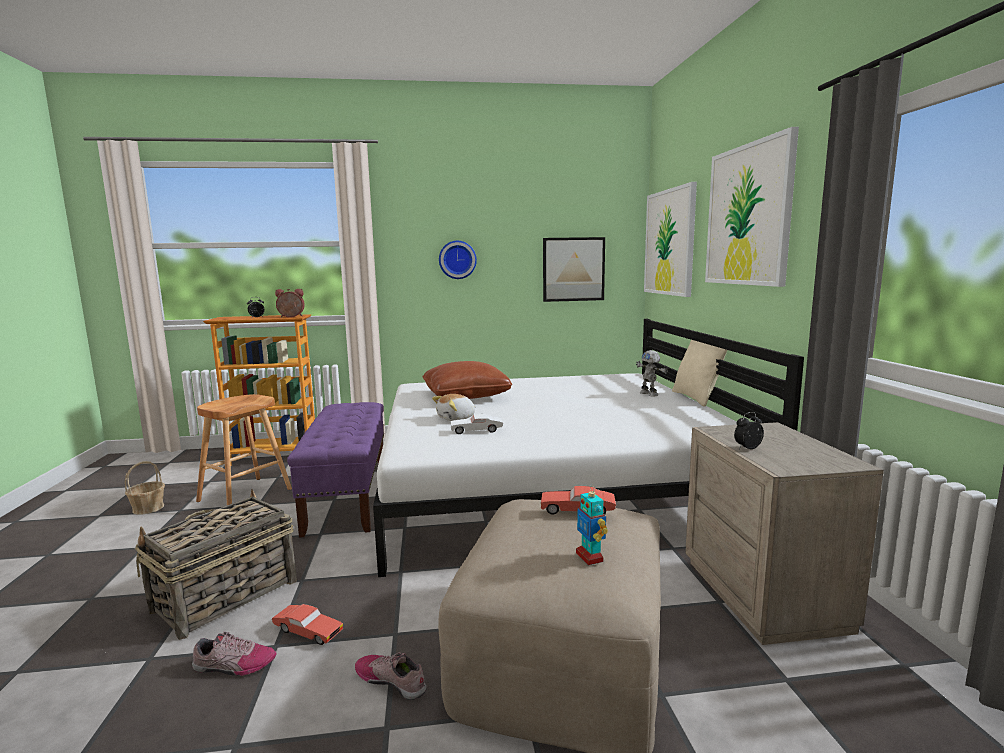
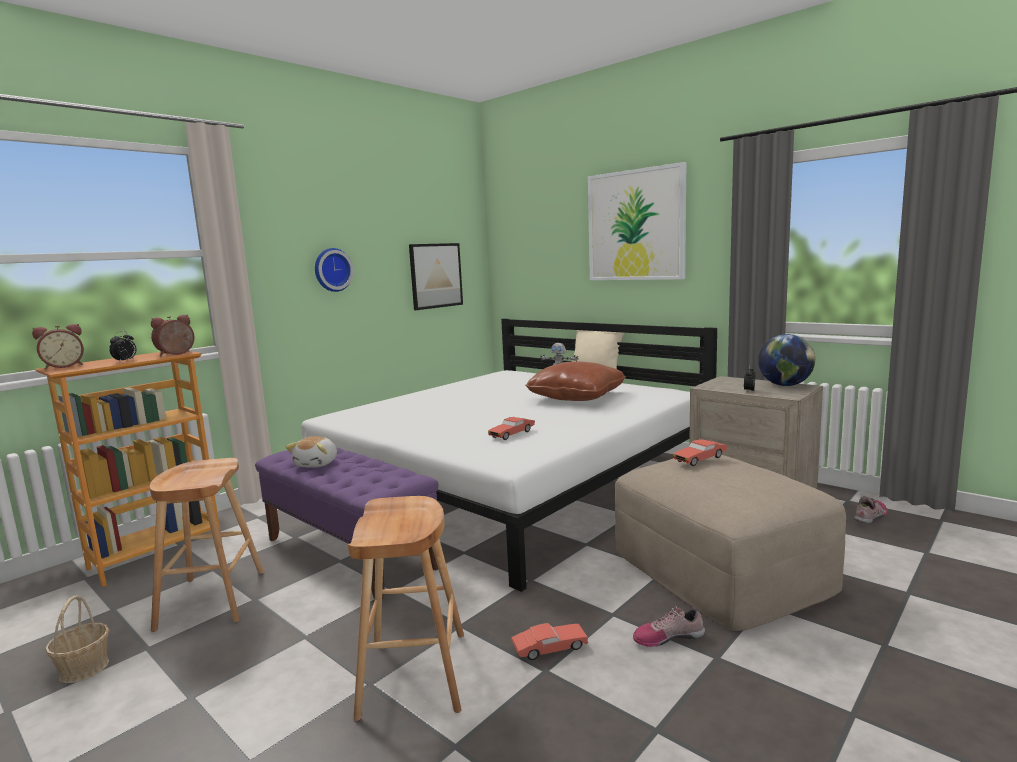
camera: 40 degrees left, 0 degrees up
basket [135,489,297,640] -> brown stool [348,496,464,721]
shoe [192,631,276,676] -> shoe moved to [854,496,888,524]
brown pillow [422,361,512,399] -> brown pillow moved to [525,361,626,401]
plush toy [432,394,476,421] -> plush toy moved to [286,436,337,468]
white toy car [451,414,503,434] -> red toy car [488,417,535,440]
toy robot [576,484,608,565] -> none
picture [644,182,697,297] -> none
none -> alarm clock [32,324,84,369]
none -> globe [758,334,815,386]

